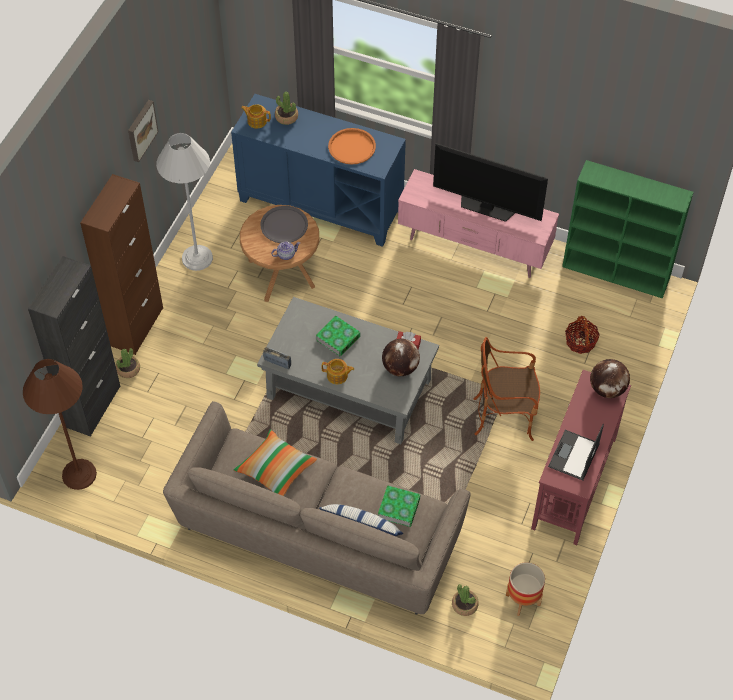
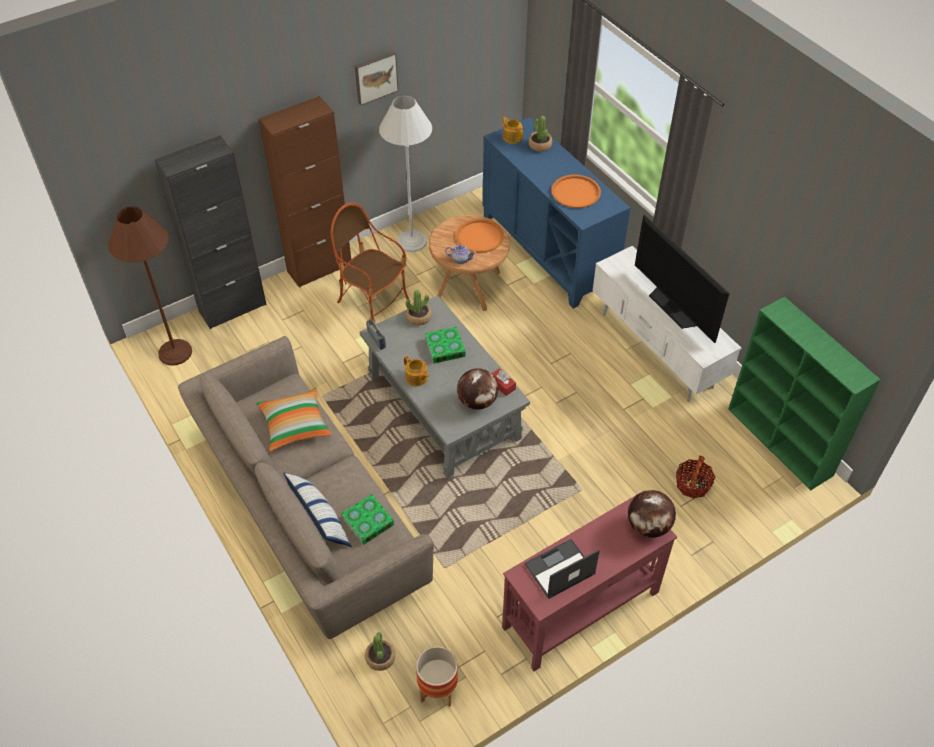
camera: 35 degrees right, 5 degrees down
potted plant [116,348,140,378] -> potted plant moved to [406,290,432,325]
grey tray [260,206,308,243] -> orange tray [456,219,504,253]
pink tv stand [398,169,560,278] -> white tv stand [592,246,742,402]
armchair [474,337,540,441] -> armchair moved to [331,203,409,324]

